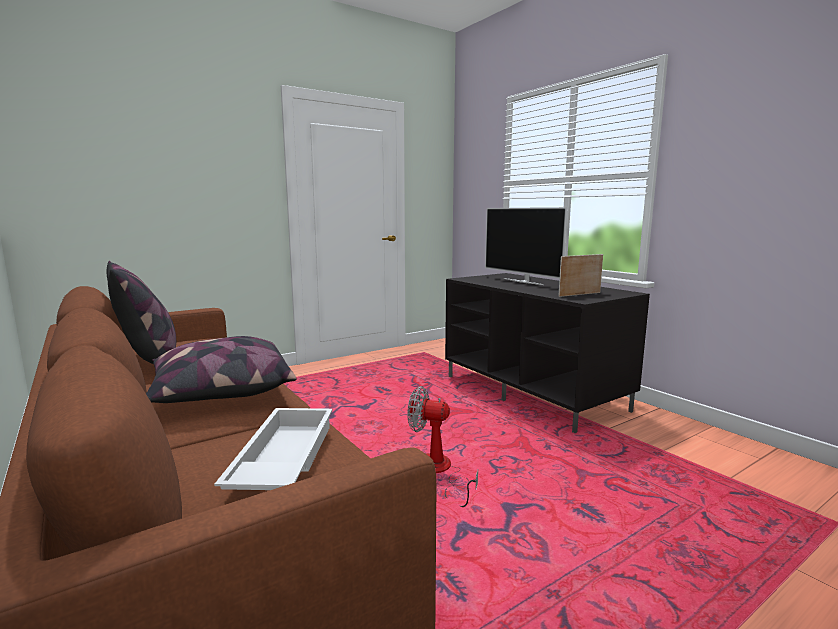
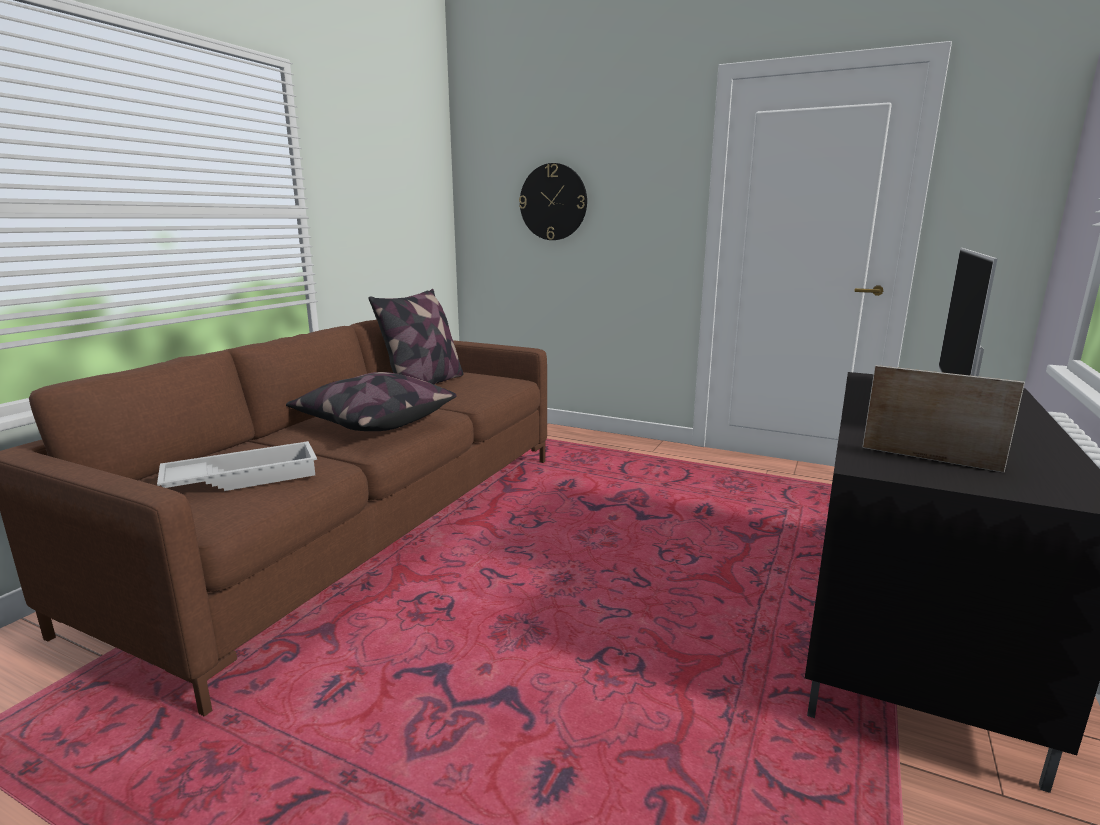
camera: 60 degrees right, 5 degrees up
fan [407,386,478,507] -> none
none -> wall clock [519,163,587,240]

